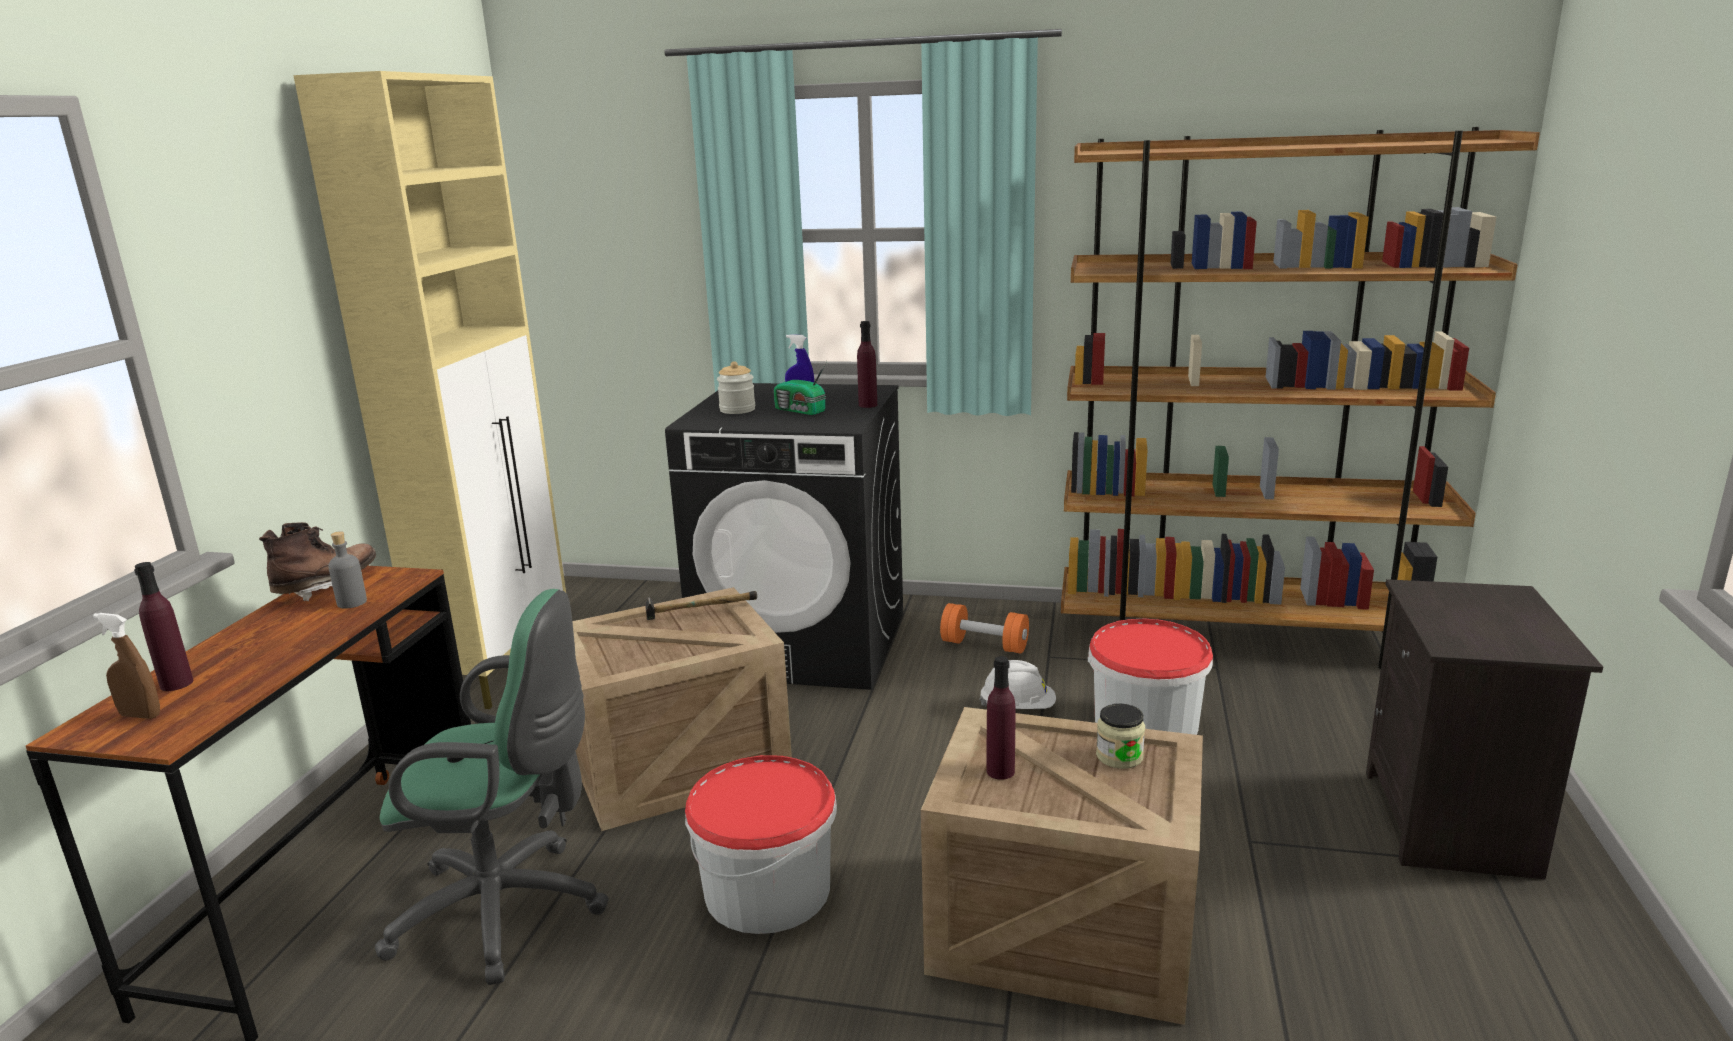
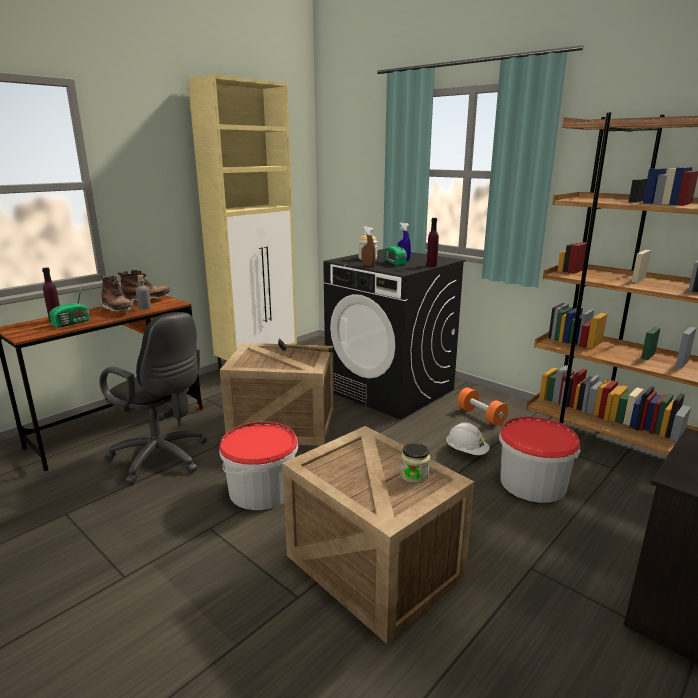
camera: 30 degrees right, 0 degrees up
brown spray bottle [93,613,160,719] -> brown spray bottle moved to [361,227,375,267]
green office chair [375,589,609,985] -> black office chair [99,312,207,484]
purple bottle [986,656,1016,780] -> none
none -> radio [49,288,89,328]
none -> brown boot [100,275,133,312]

